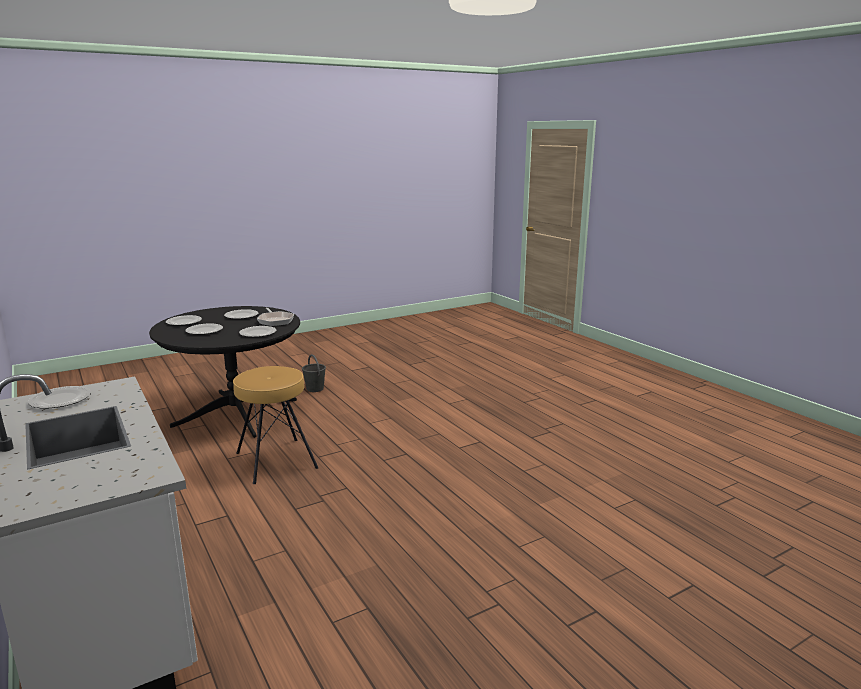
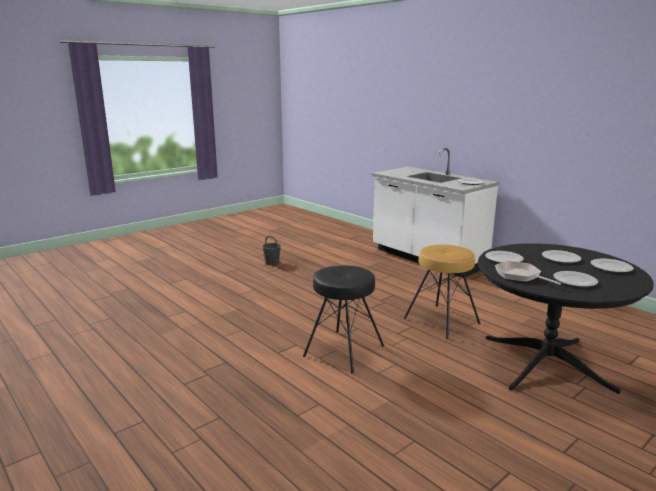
camera: 170 degrees right, 0 degrees up
grey bucket [302,354,326,392] -> grey bucket moved to [262,235,281,265]
none -> black stool [303,265,384,374]

